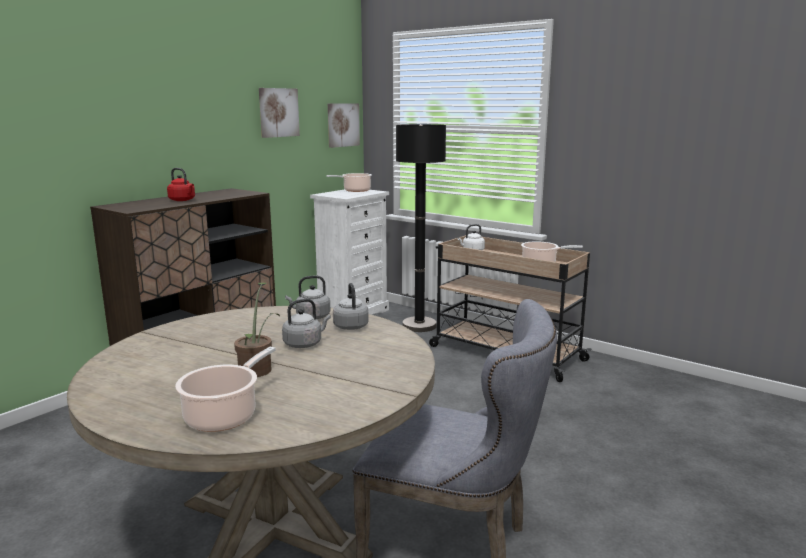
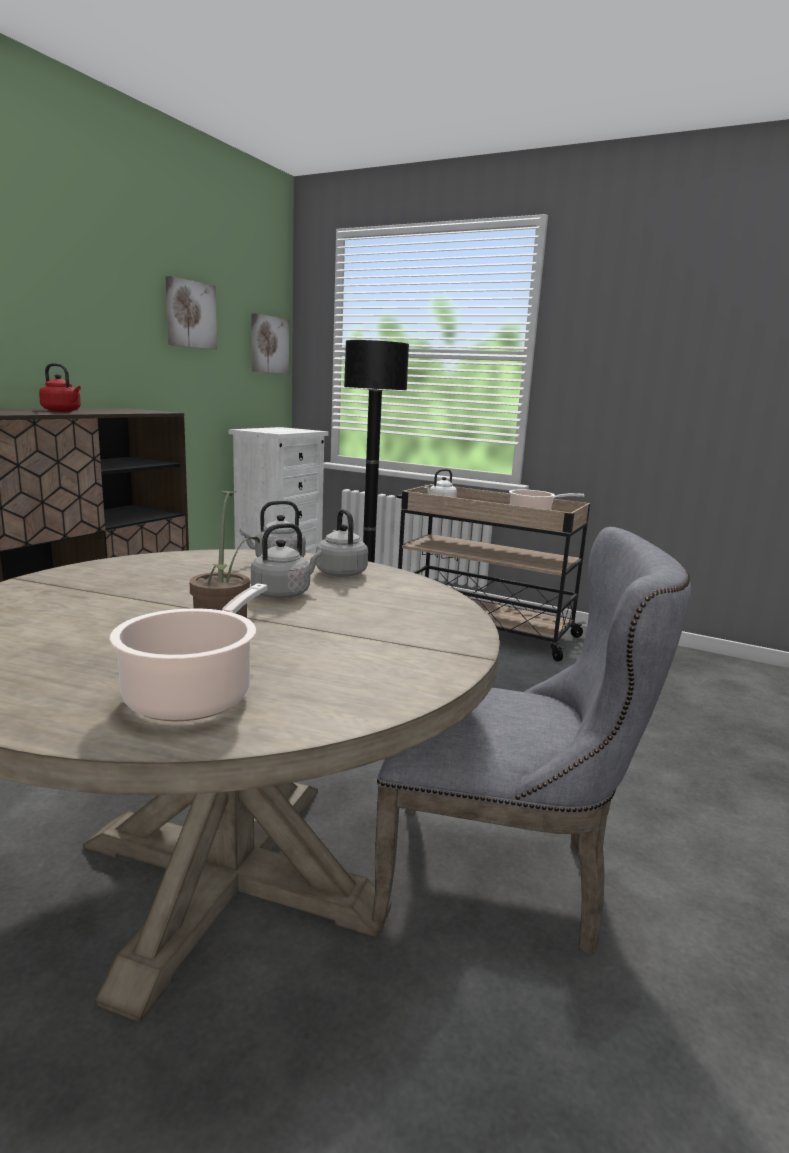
camera: 10 degrees left, 0 degrees up
cooking pot [326,173,372,192] -> none

